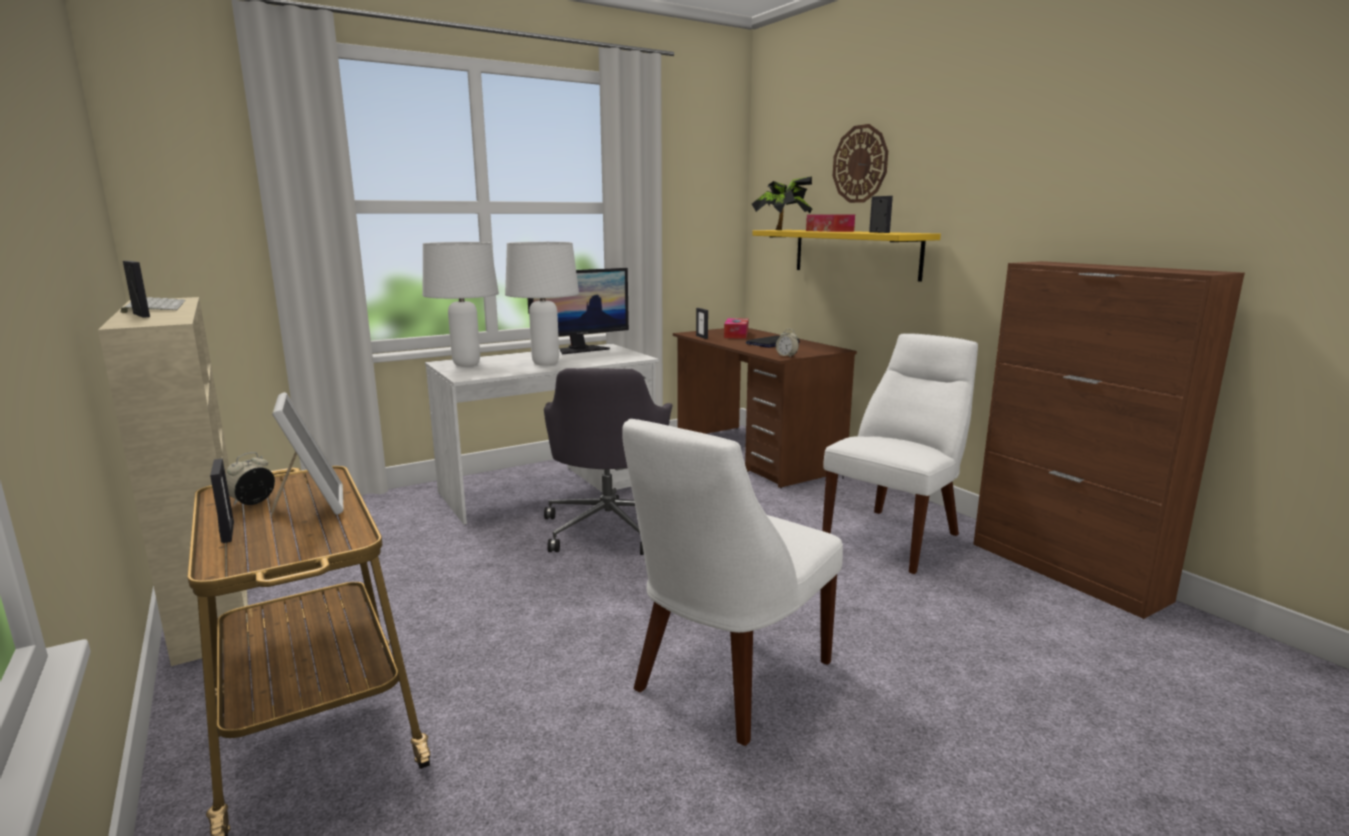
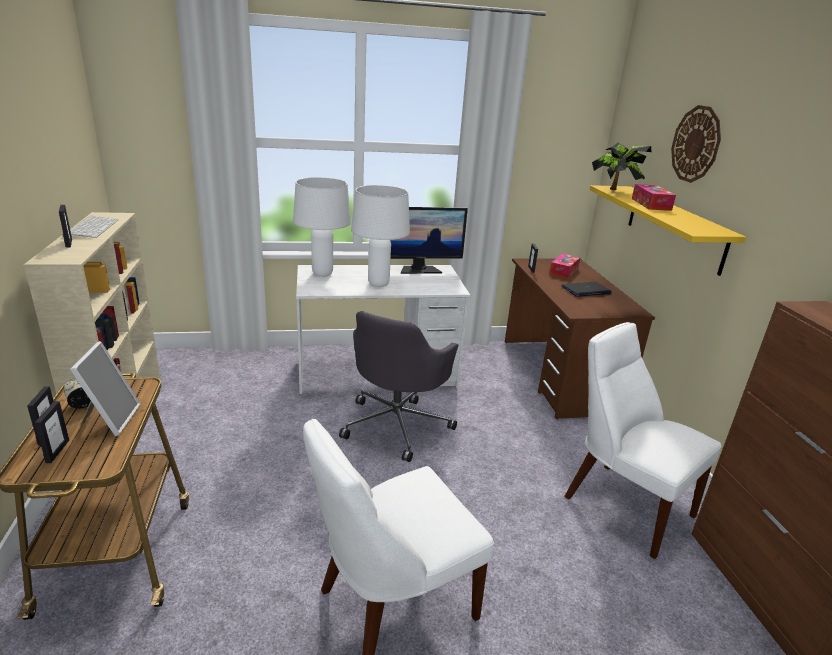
camera: 20 degrees right, 10 degrees up
alarm clock [776,329,799,358] -> none
white chair [822,334,978,574] -> white chair turned 105 degrees counterclockwise [564,322,722,559]
picture frame [869,196,893,233] -> picture frame moved to [35,401,69,463]

